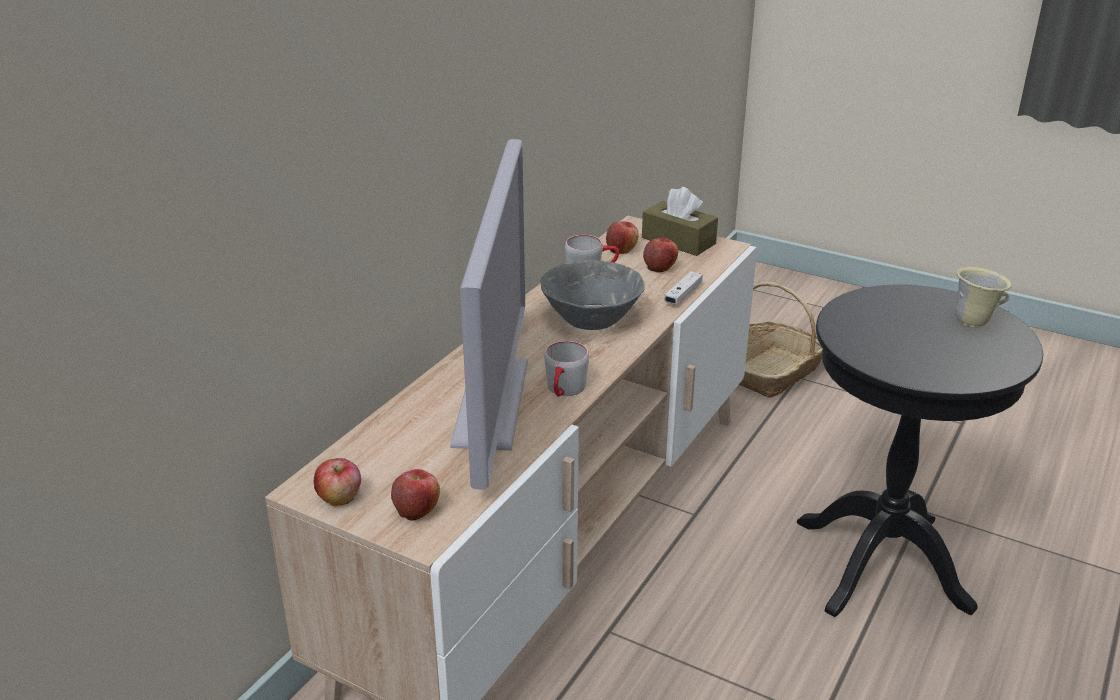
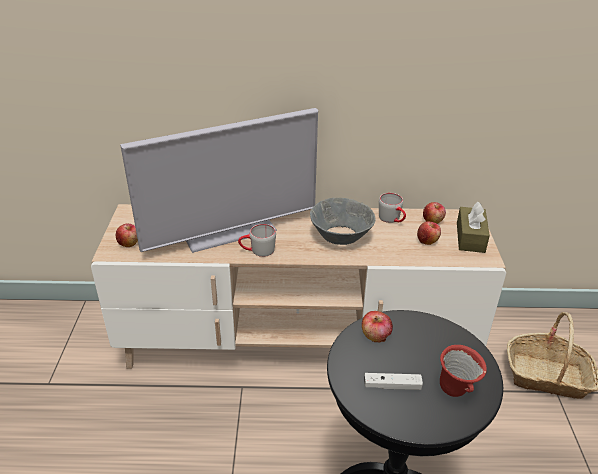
camera: 60 degrees right, 5 degrees up
apple [314,458,361,506] -> apple moved to [362,311,393,343]
white game controller [664,271,703,305] -> white game controller moved to [364,373,423,390]
beige mug [955,267,1012,328] -> red mug [440,345,487,397]

